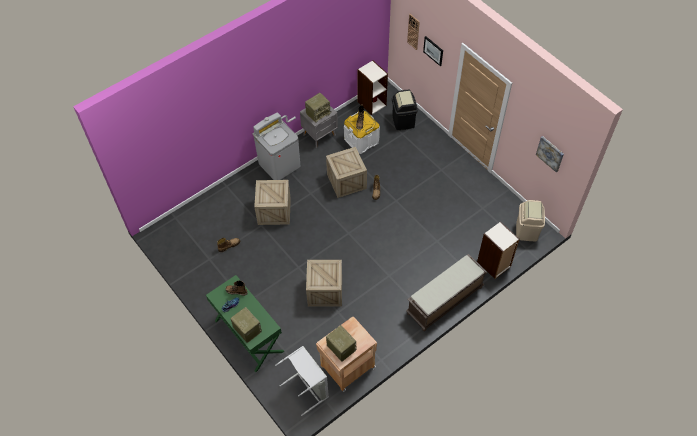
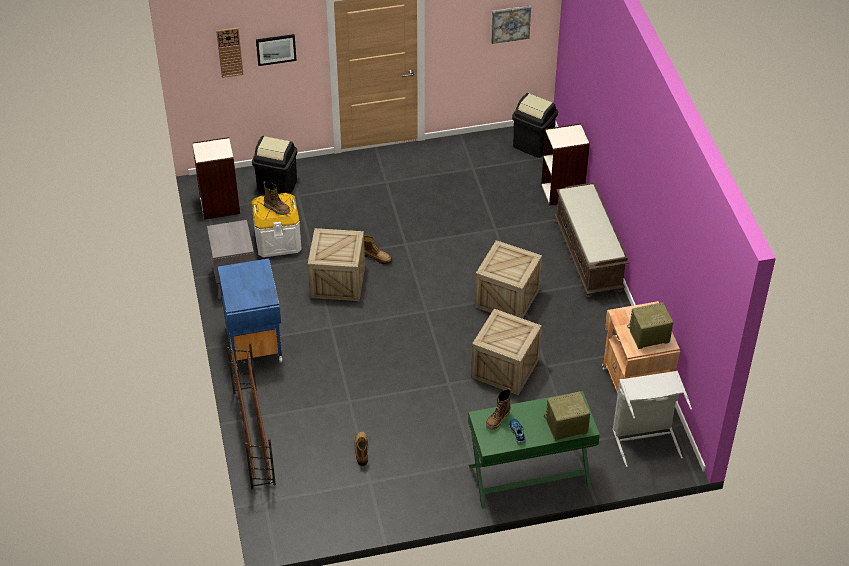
camera: 65 degrees left, 10 degrees down
grey washing machine [253,112,300,180] -> blue cart [218,258,283,368]
crate [254,180,291,225] -> crate moved to [475,240,542,319]
radio [305,93,331,123] -> none
beige trash can [516,200,545,241] -> black trash can [512,93,558,158]
none -> brown shoe rack [227,343,276,490]

